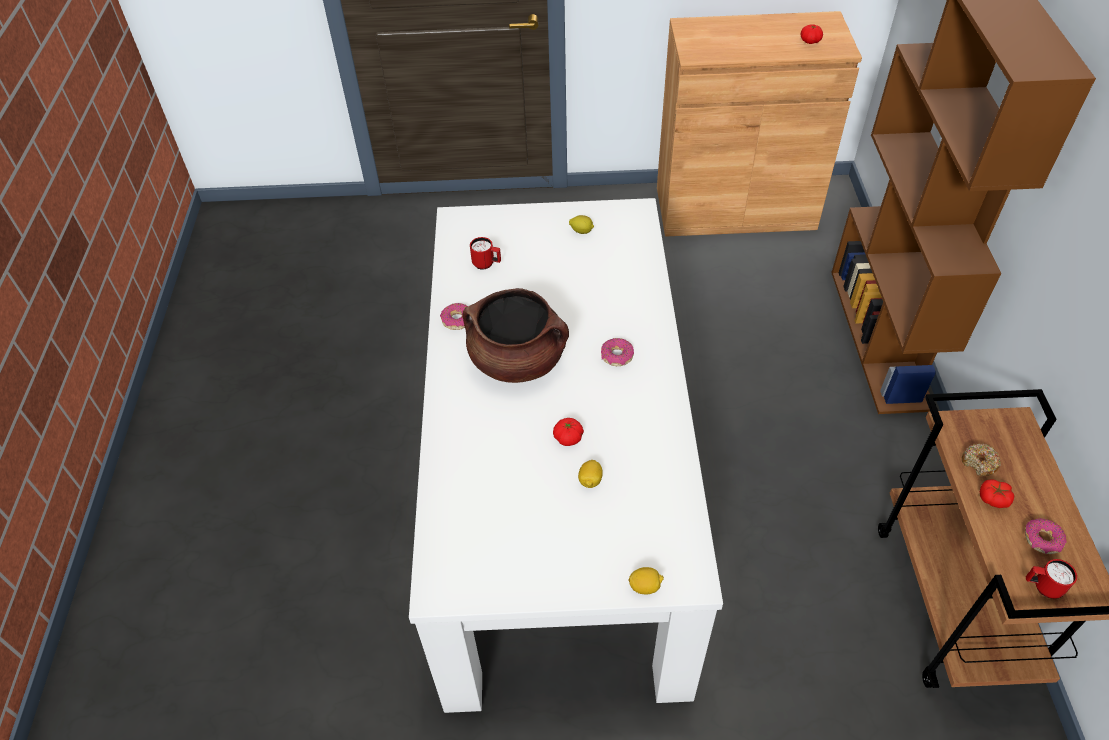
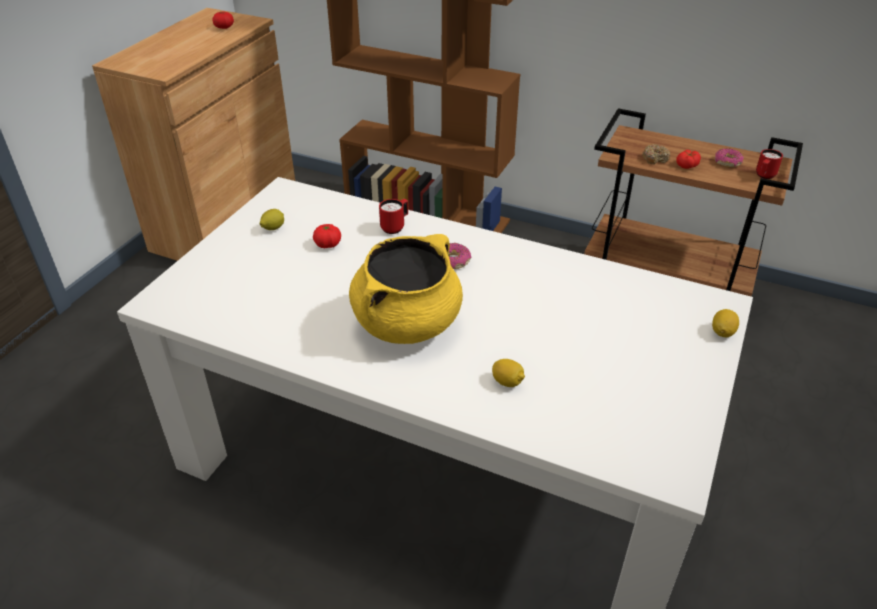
camera: 65 degrees left, 10 degrees down
donut [440,303,468,330] -> none
brown cooking pot [462,288,569,383] -> yellow cooking pot [349,234,463,344]
red mug [470,237,501,270] -> red mug moved to [379,199,408,234]
tomato [553,418,584,446] -> tomato moved to [313,224,341,248]
lemon [578,460,603,488] -> lemon moved to [492,359,525,387]

